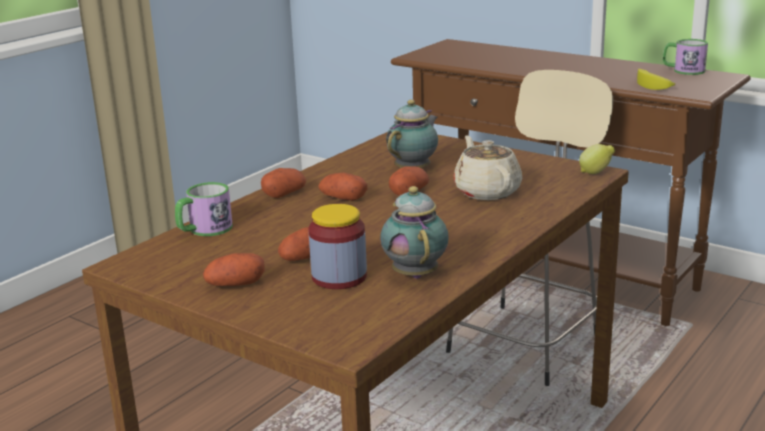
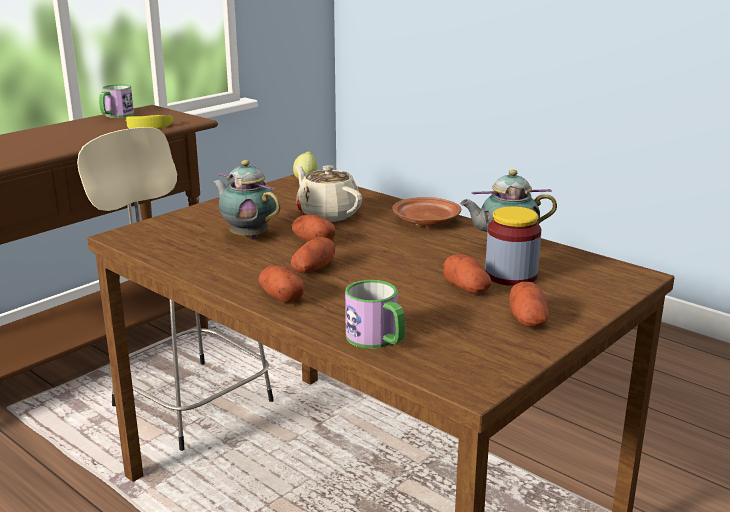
camera: 85 degrees left, 0 degrees up
beige teapot [453,135,522,200] -> beige teapot turned 60 degrees clockwise [294,165,362,222]
none -> brown plate [393,197,461,227]

